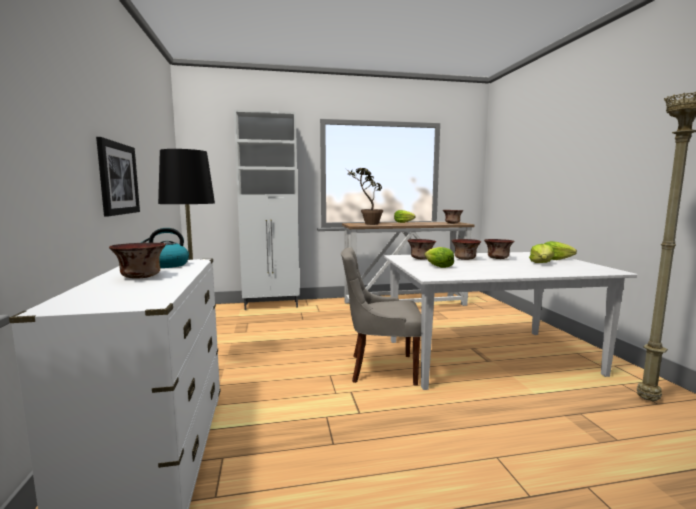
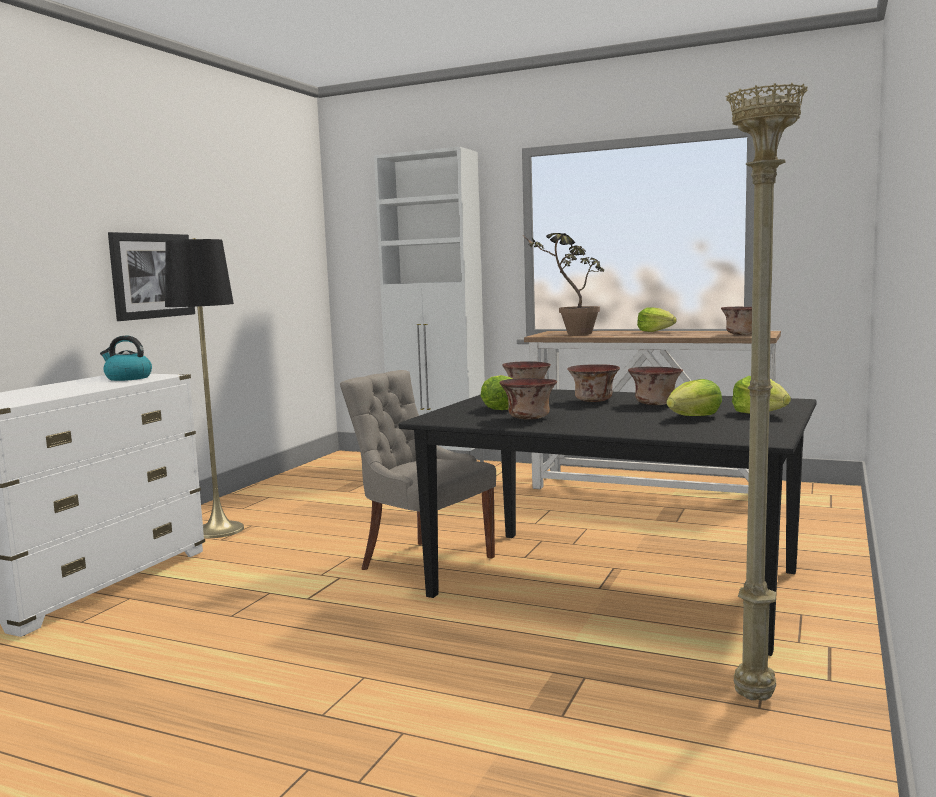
camera: 35 degrees right, 0 degrees up
bowl [109,243,166,279] -> bowl moved to [500,378,557,420]
white dining table [384,252,637,390] -> black dining table [399,389,817,656]

